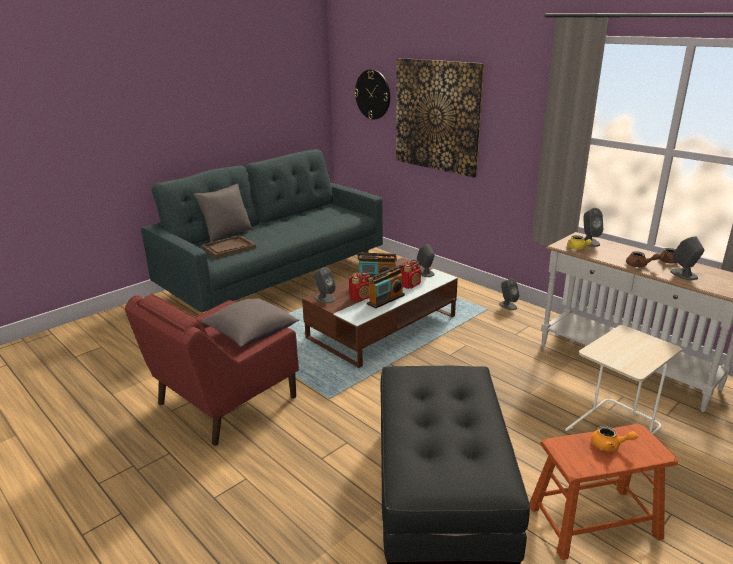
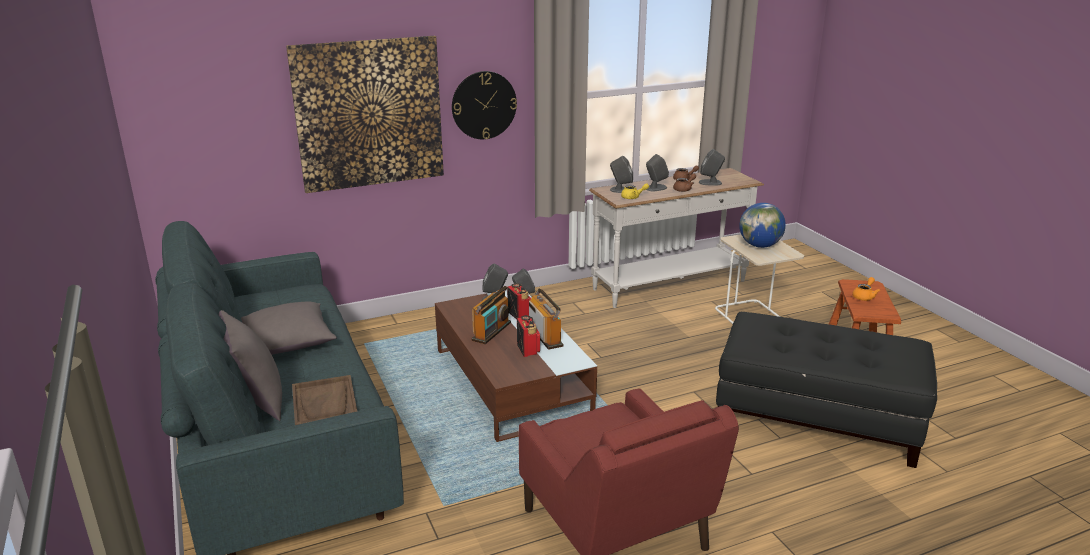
camera: 70 degrees left, 0 degrees up
grey pillow [200,298,299,347] -> grey pillow moved to [241,301,337,355]
grey speaker [314,267,336,303] -> grey speaker moved to [646,154,669,191]
wall clock [354,69,390,120] -> wall clock moved to [452,71,517,139]
none -> globe [739,203,786,248]

